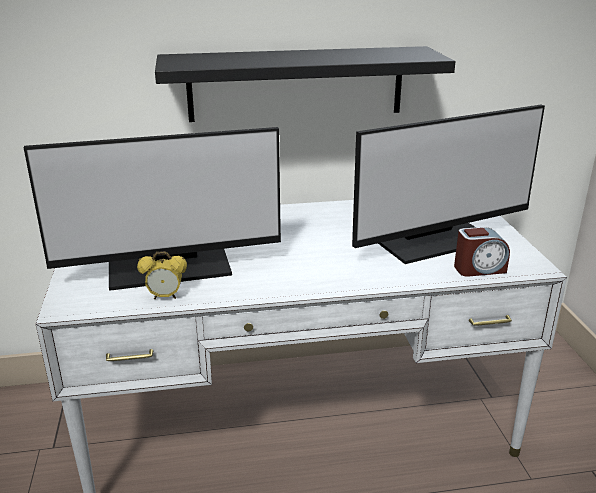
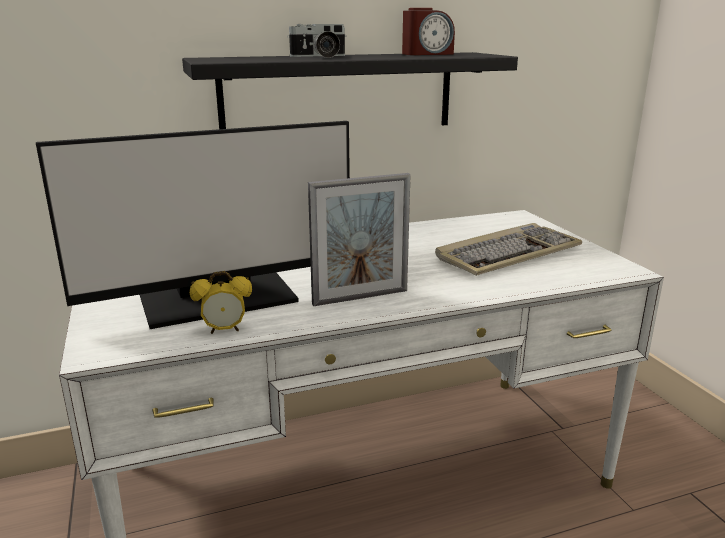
camera: 10 degrees left, 5 degrees down
monitor [352,105,545,264] -> keyboard [435,223,582,276]
alarm clock [454,227,510,277] -> alarm clock moved to [402,8,455,55]
none -> camera [287,24,346,58]
none -> picture frame [308,173,411,306]

